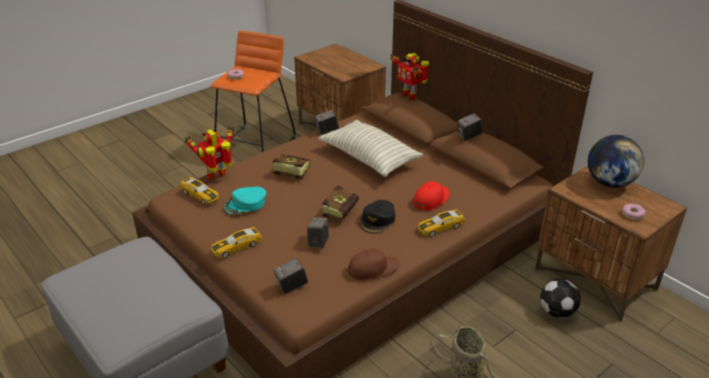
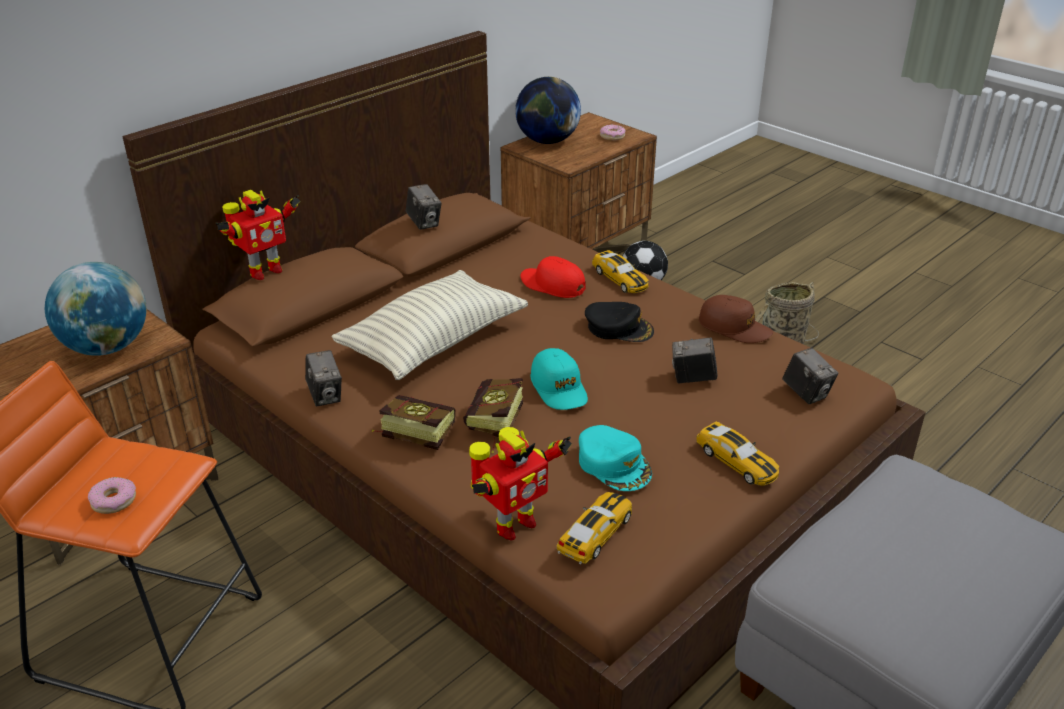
camera: 95 degrees left, 0 degrees up
toy robot [185,126,234,179] -> toy robot turned 90 degrees counterclockwise [469,427,572,540]
book [322,185,359,219] -> book moved to [372,395,455,450]
brown cap [348,248,399,280] -> brown cap turned 150 degrees clockwise [699,295,773,343]
none -> globe [45,262,147,356]
none -> turquoise cap [530,348,588,410]

